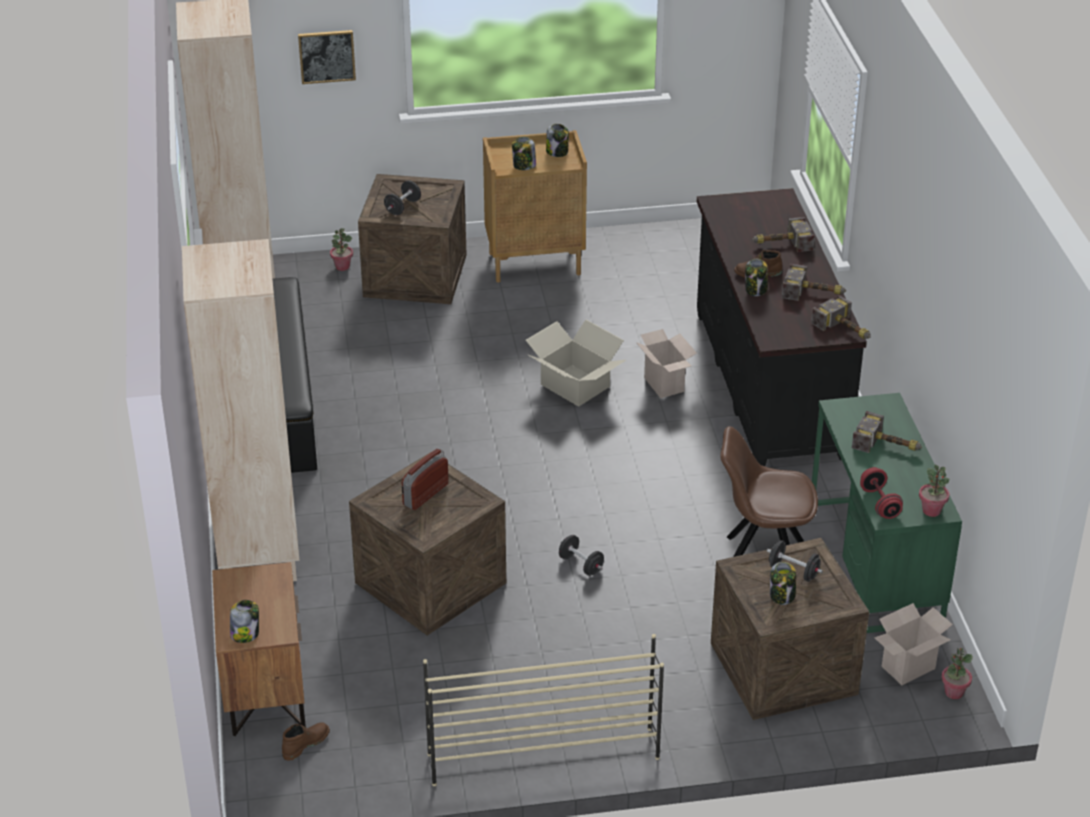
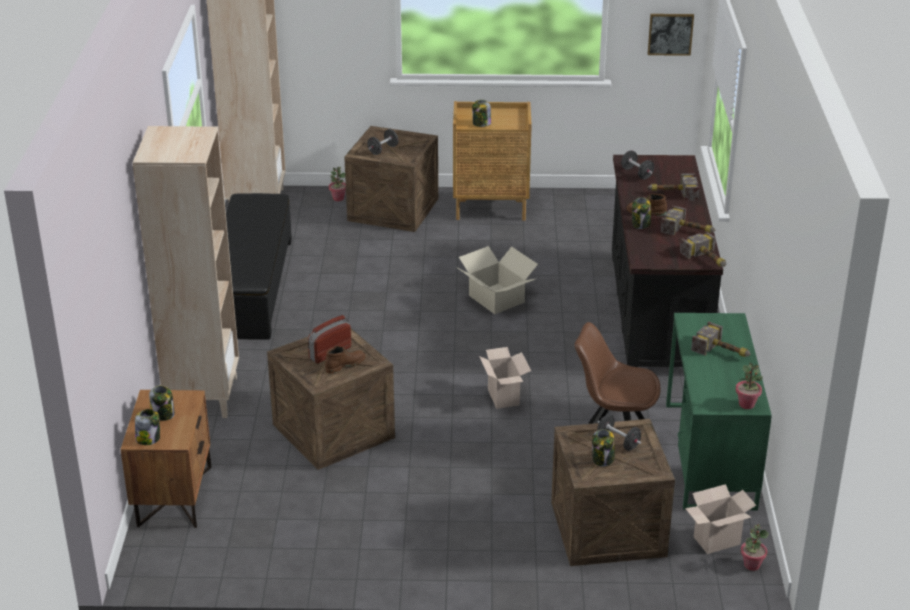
camera: 10 degrees right, 5 degrees down
brown boot [282,722,330,761] -> brown boot moved to [325,346,365,374]
picture [298,30,356,84] -> picture moved to [648,14,694,56]
beige shoe rack [423,634,664,786] -> none
jar [546,124,569,157] -> jar moved to [149,386,175,421]
black dumbbell [559,535,604,576] -> black dumbbell moved to [621,150,654,179]
cardboard box [636,329,697,398] -> cardboard box moved to [479,347,531,409]
red dumbbell [860,467,903,519] -> none

